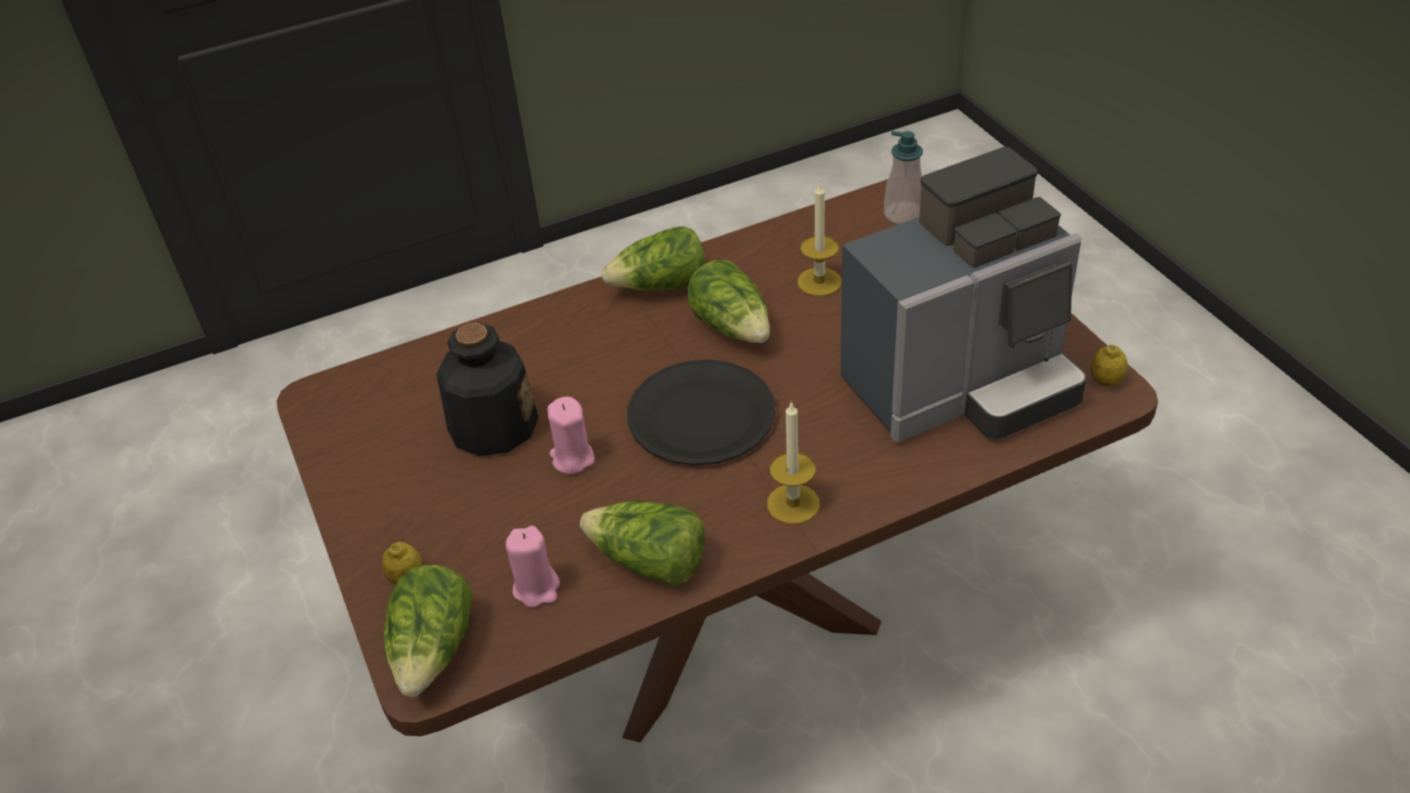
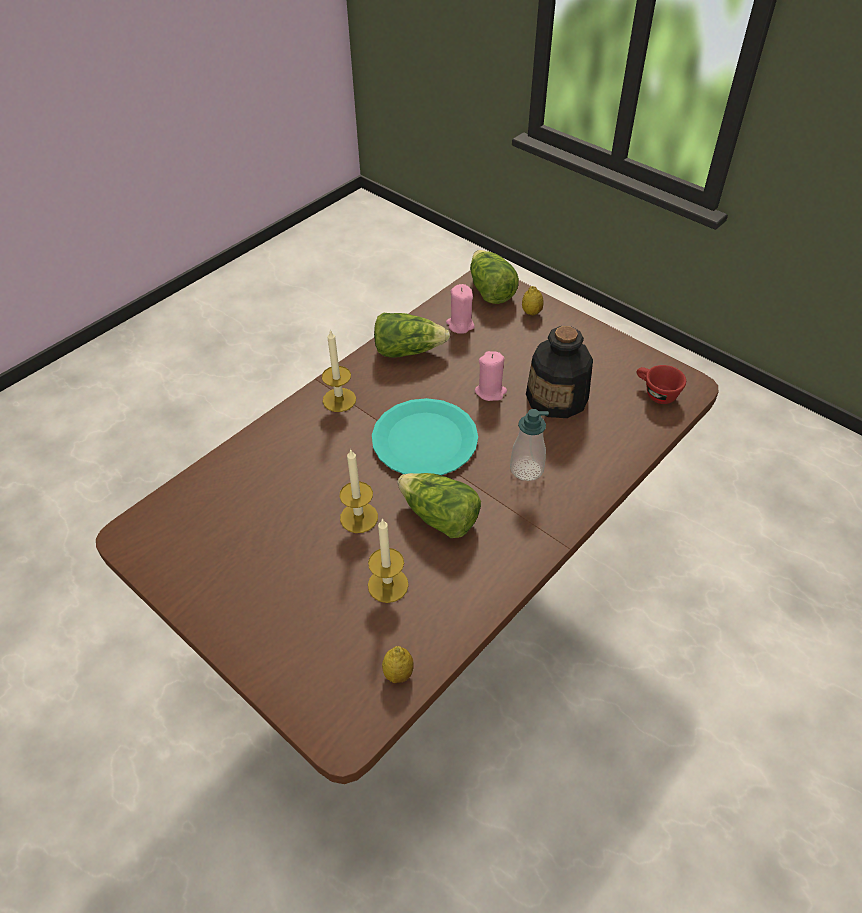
camera: 155 degrees right, 5 degrees up
lettuce [601,226,706,290] -> none
black plate [628,360,776,465] -> turquoise plate [372,398,478,475]
coffee machine [840,147,1087,443] -> none
soap dispenser [884,131,923,224] -> soap dispenser moved to [510,409,549,481]
lemon [1091,345,1128,386] -> lemon moved to [382,646,414,683]
none -> candle [340,449,378,533]
none -> red cup [637,365,686,404]

